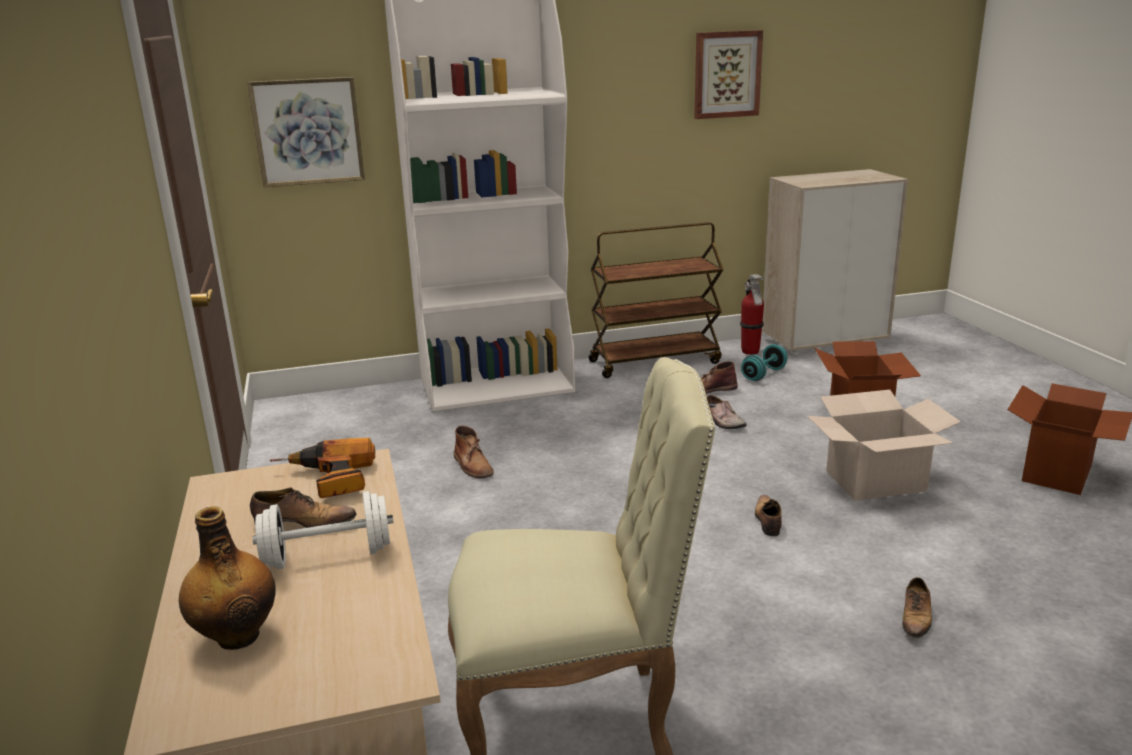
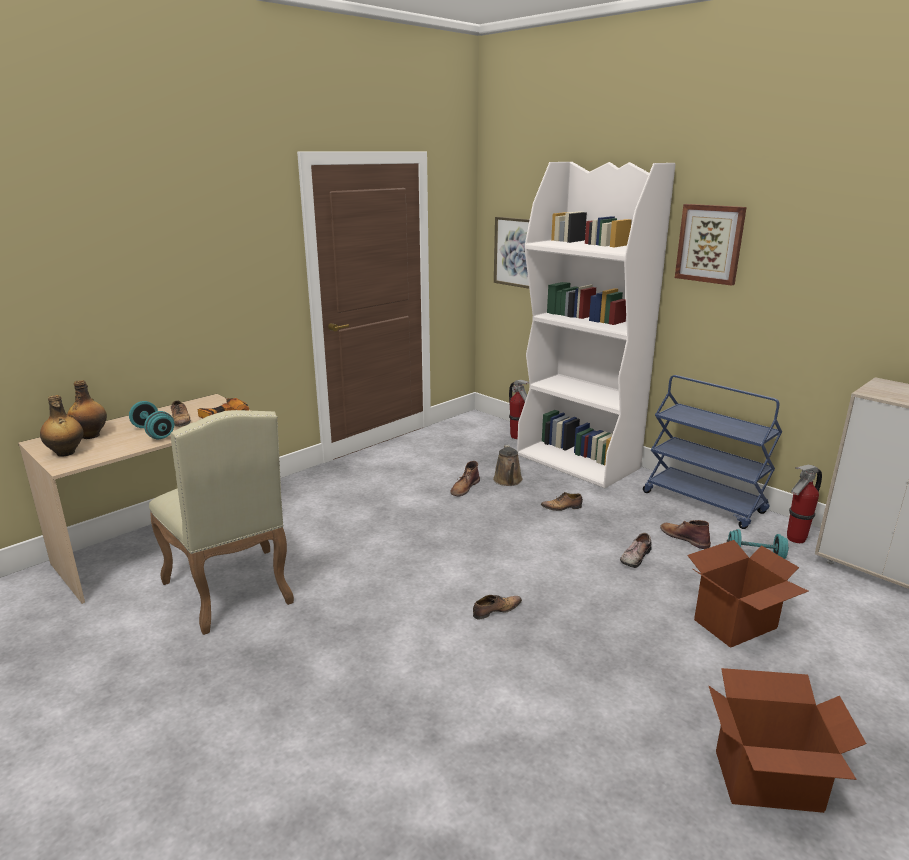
camera: 60 degrees right, 0 degrees up
white dumbbell [252,491,393,569] -> turquoise dumbbell [129,401,174,439]
brown cart [588,222,723,378] -> blue cart [643,375,782,529]
picture [694,30,763,119] -> picture moved to [675,204,747,286]
cardboard box [807,389,961,501] -> none
shoe [902,577,932,638] -> shoe moved to [541,492,583,511]
none -> bottle [40,395,83,457]
none -> brown watering can [493,444,523,486]
none -> fire extinguisher [509,380,530,439]

